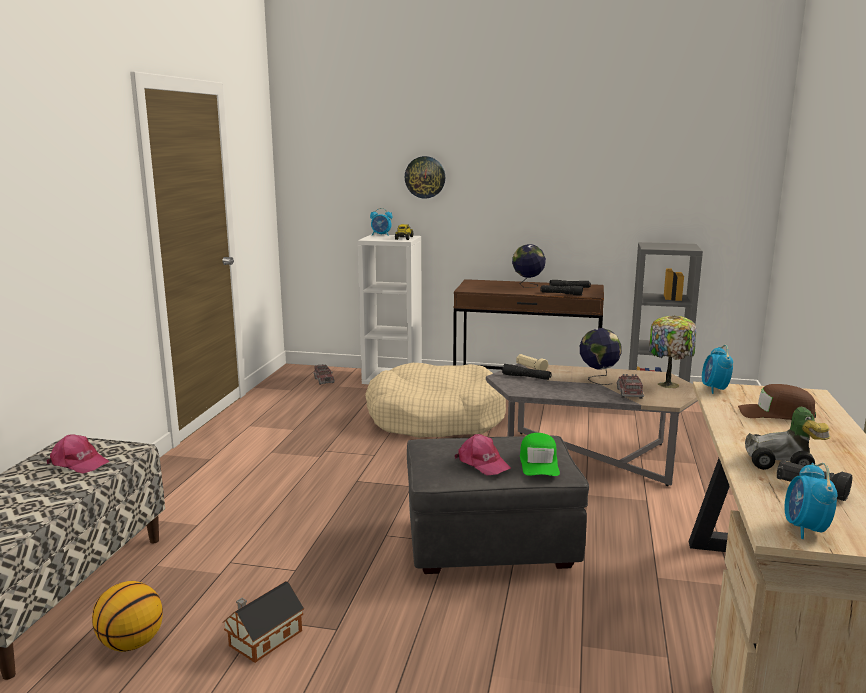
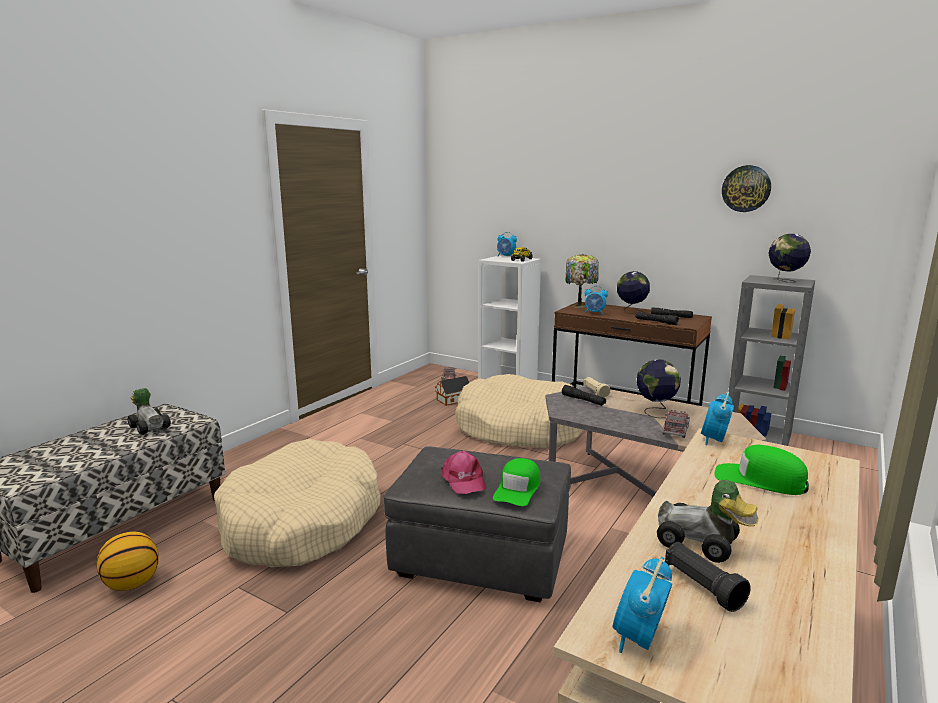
camera: 20 degrees right, 0 degrees up
pink cap [46,434,110,474] -> toy car [128,388,171,435]
toy house [222,581,304,663] -> toy house moved to [435,376,469,406]
wall clock [405,156,445,199] -> wall clock moved to [722,165,771,212]
table lamp [649,315,696,388] -> table lamp moved to [565,254,599,308]
brown cap [738,384,816,420] -> green cap [715,445,809,495]
none -> beige dog bed [214,439,381,567]
none -> alarm clock [585,286,608,315]
none -> globe [768,234,811,283]

